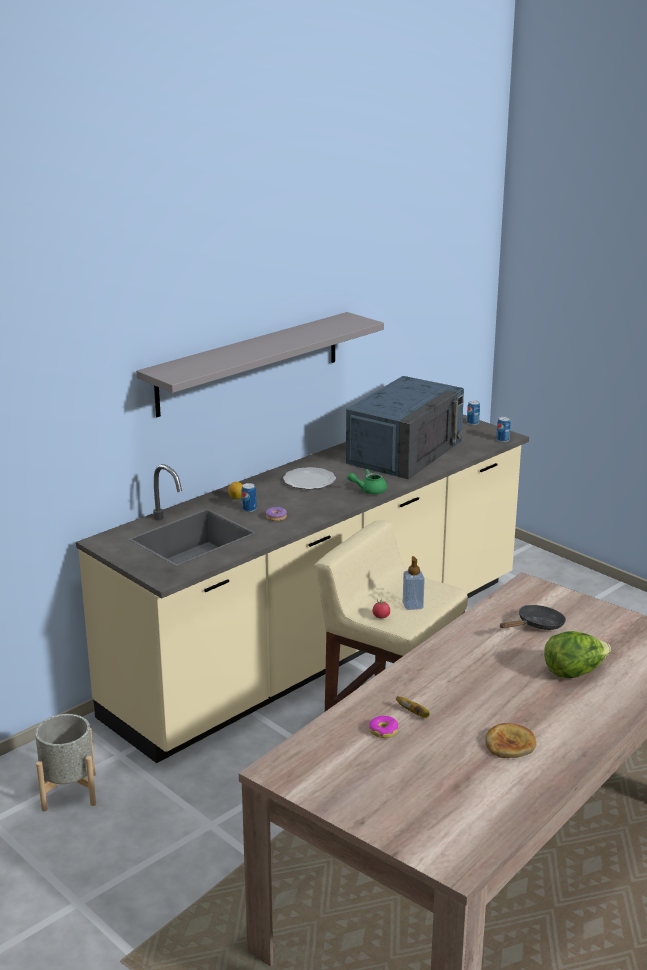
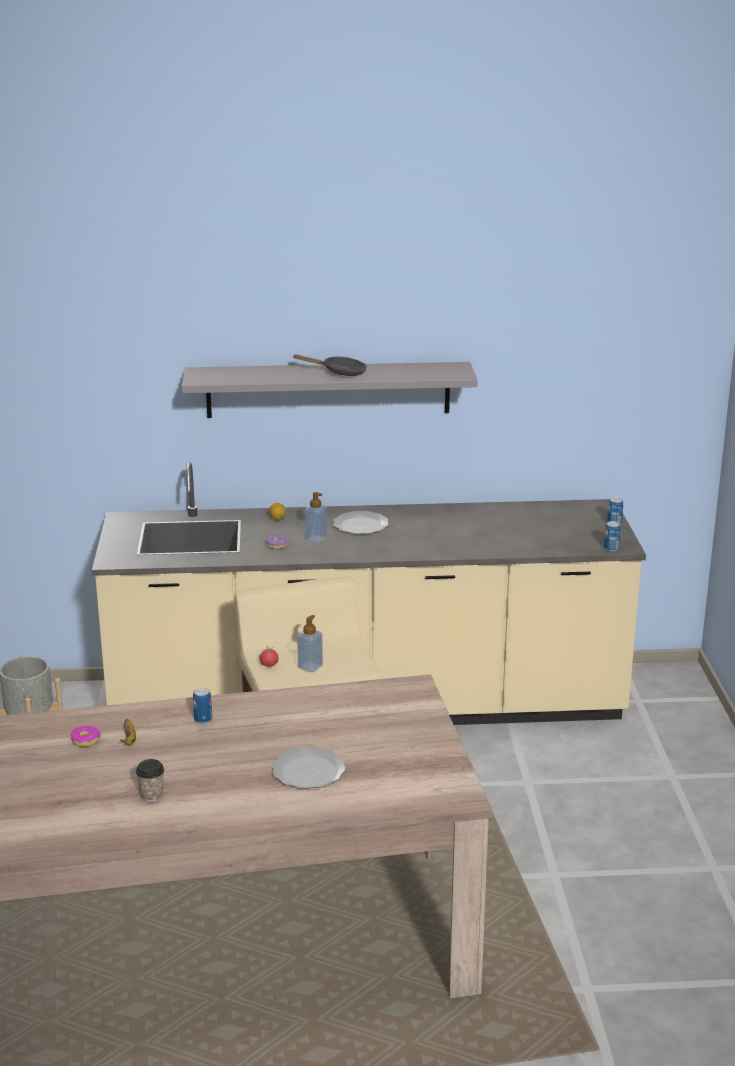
camera: 40 degrees right, 0 degrees up
can [241,483,257,512] -> can moved to [193,687,212,724]
blue microwave [346,376,464,479] -> none
green teapot [347,469,387,494] -> none
bread [485,723,536,758] -> cup [136,759,164,802]
black frying pan [500,605,566,630] -> black frying pan moved to [292,354,367,376]
lettuce [544,631,611,678] -> plate [272,747,346,789]
none -> soap dispenser [305,492,327,543]

